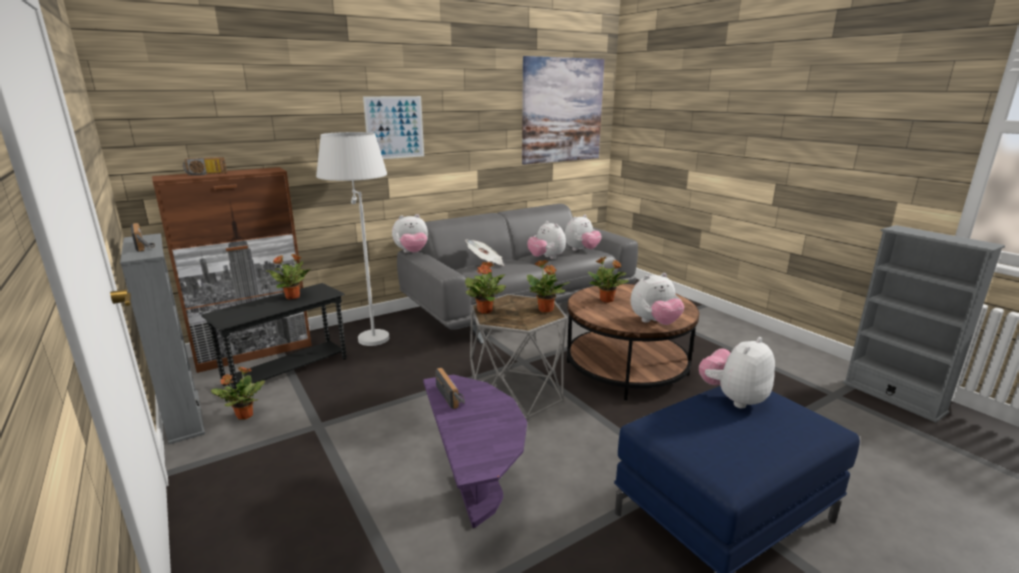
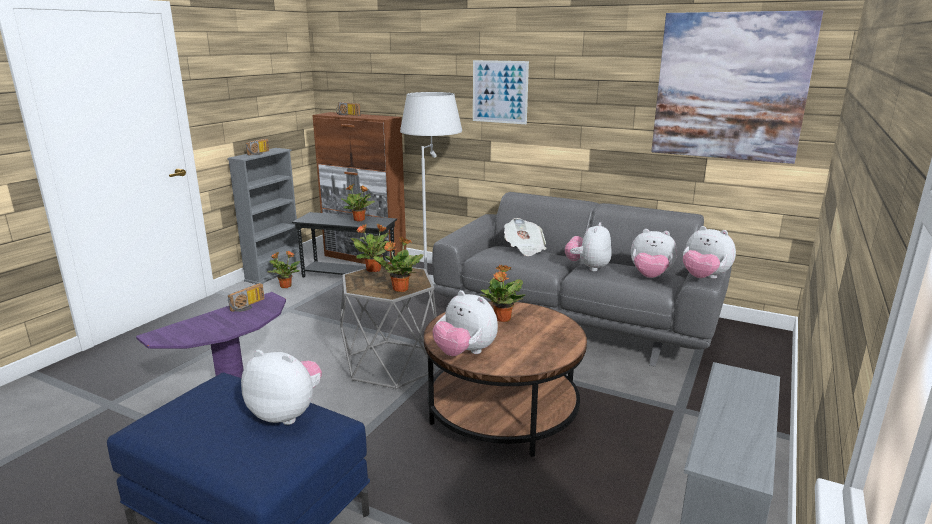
camera: 60 degrees right, 0 degrees up
plush toy [392,214,428,253] -> plush toy moved to [683,226,736,279]

